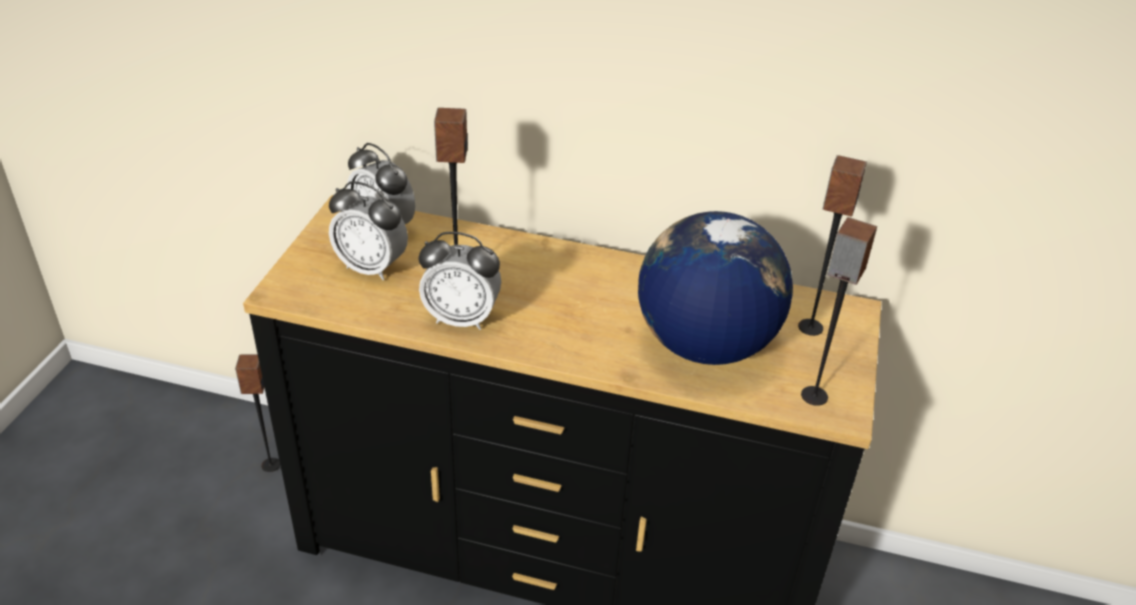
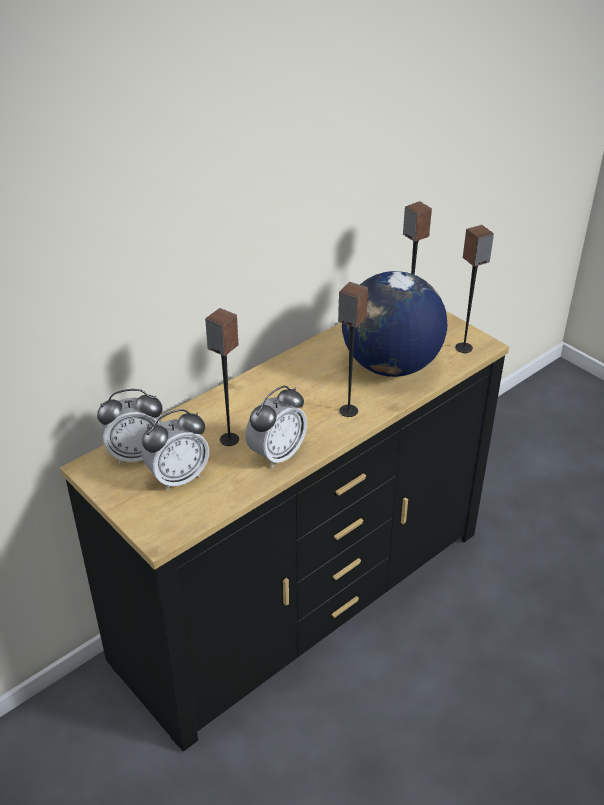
camera: 55 degrees left, 0 degrees up
speaker [235,355,280,472] -> speaker moved to [338,282,368,417]

